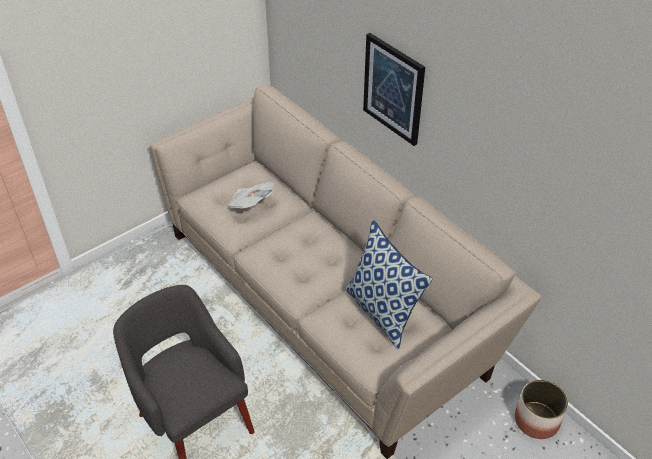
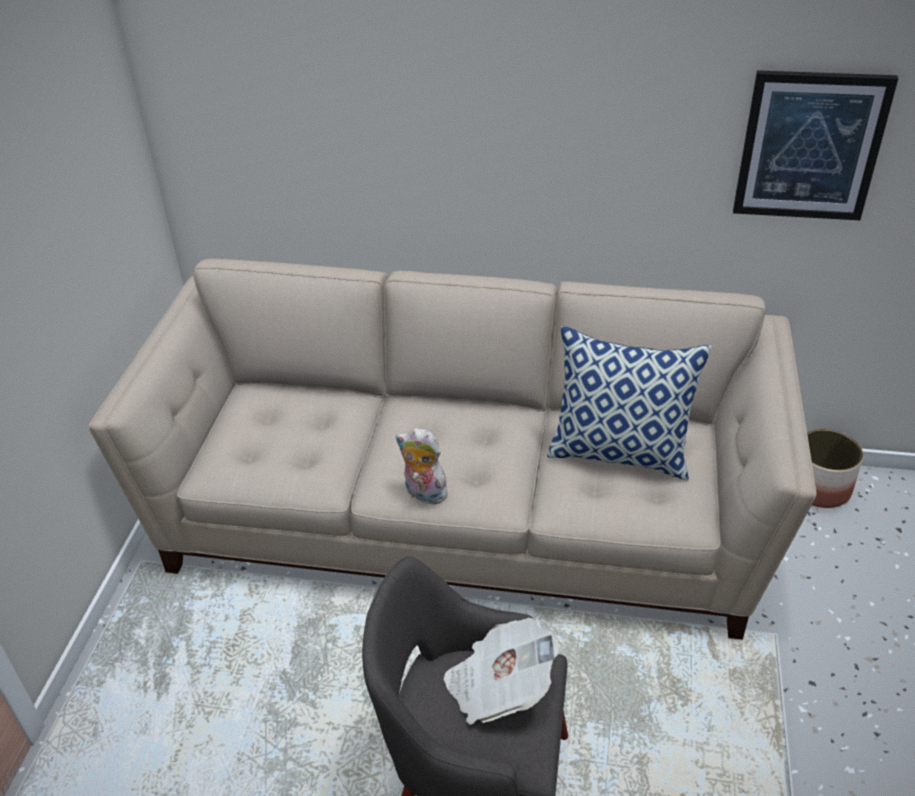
camera: 40 degrees left, 5 degrees down
newspaper [227,182,276,209] -> newspaper moved to [444,618,560,725]
picture [363,33,425,146] -> picture moved to [733,70,898,220]
none -> plush toy [396,428,453,504]

